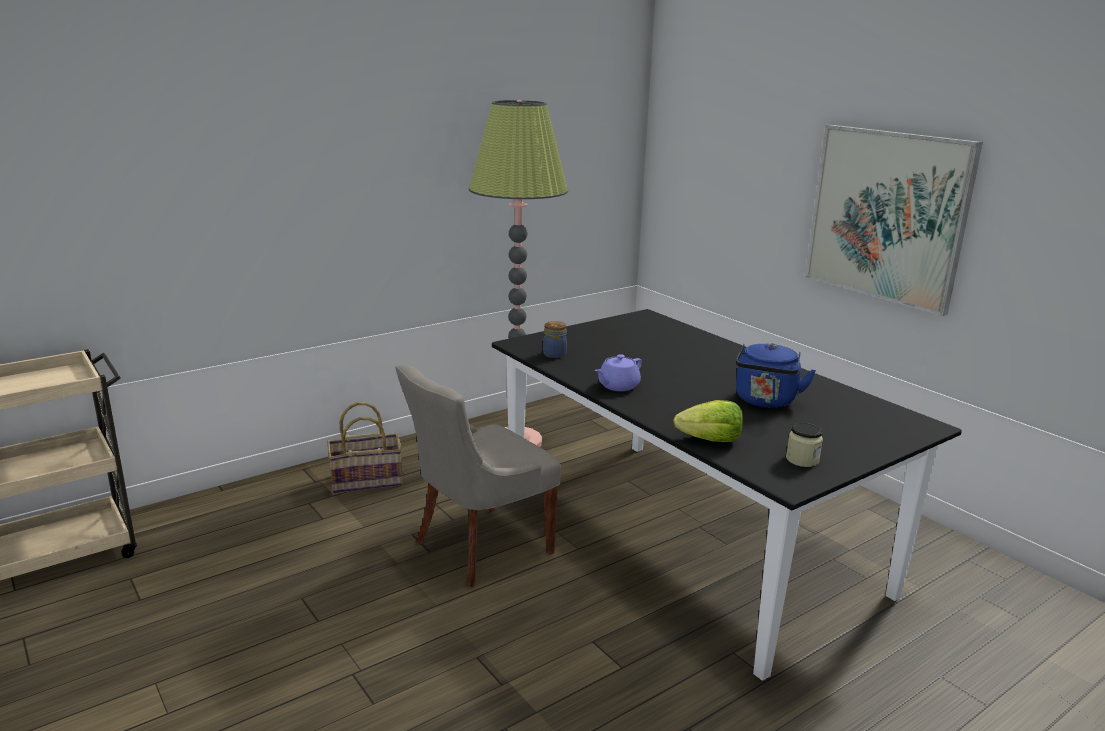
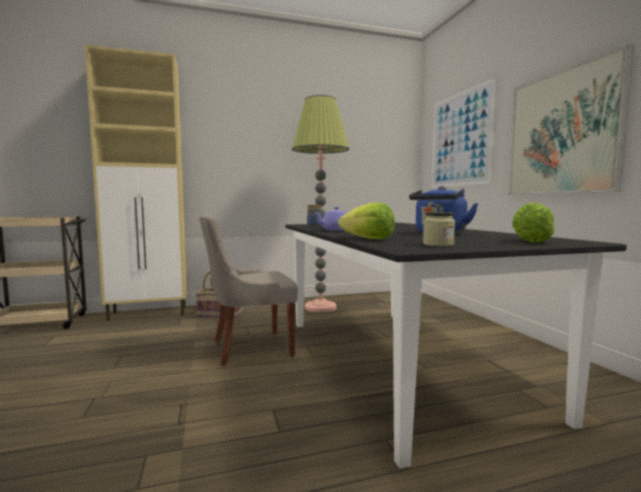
camera: 20 degrees right, 15 degrees down
none -> beige cabinet [85,45,187,321]
none -> picture [432,77,497,188]
none -> lettuce [512,203,554,243]

